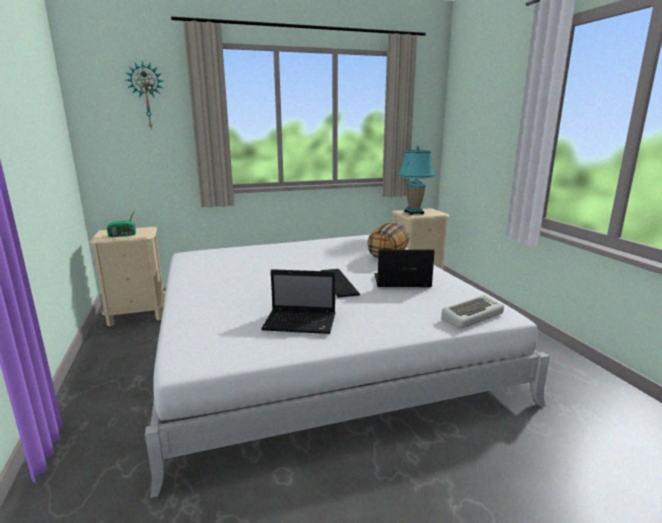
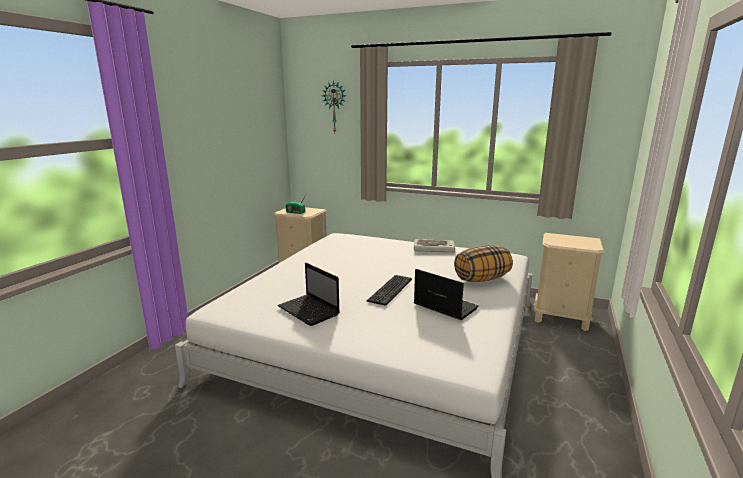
camera: 40 degrees right, 0 degrees up
turquoise table lamp [397,146,436,215] -> none
keyboard [441,295,504,329] -> keyboard moved to [414,239,455,253]

